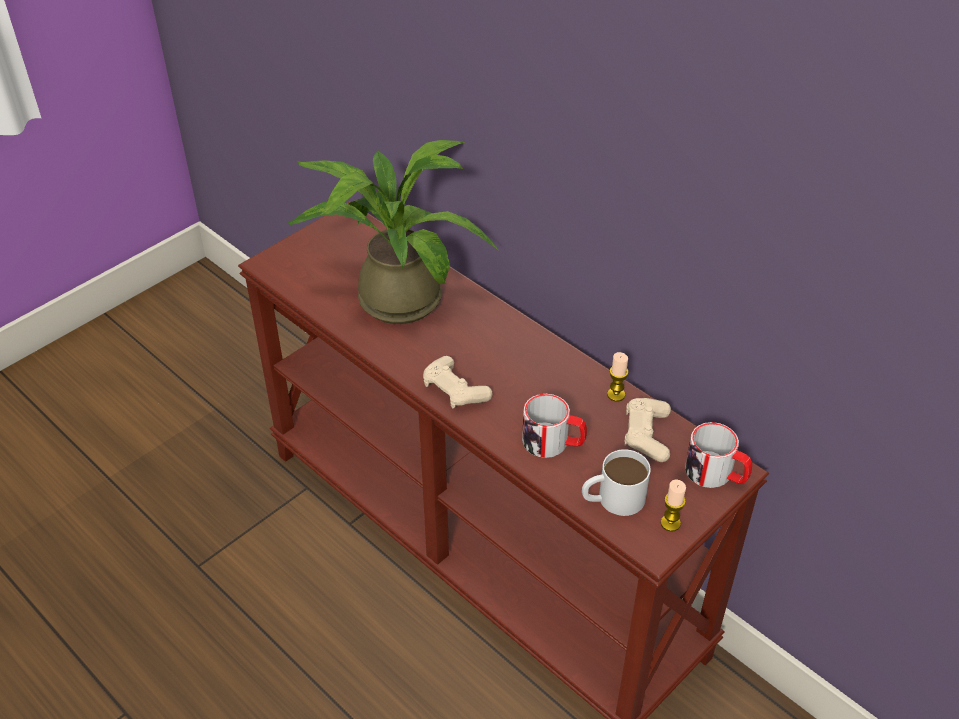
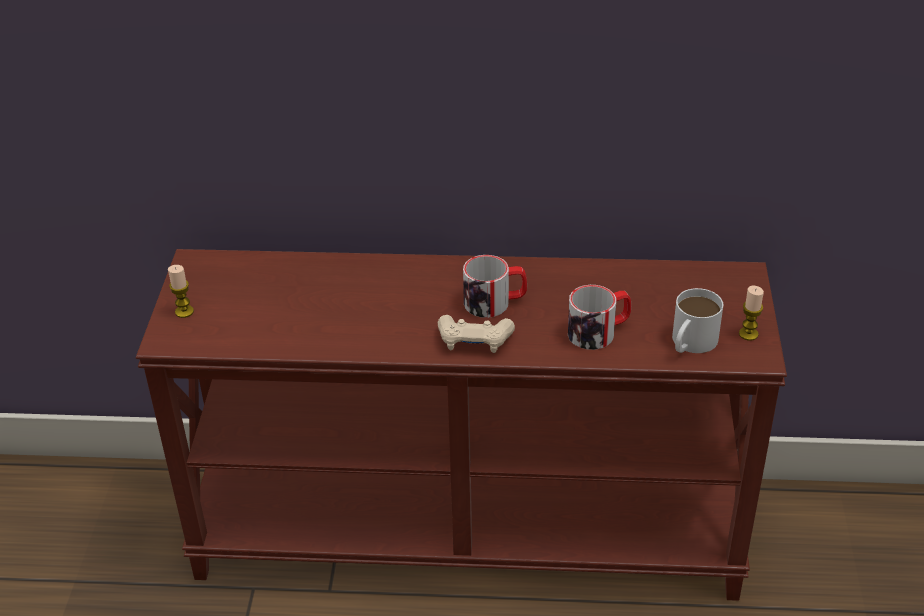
camera: 40 degrees left, 5 degrees down
potted plant [287,140,499,324] -> none
candle [607,352,629,402] -> candle moved to [168,265,194,318]
beige game controller [624,398,671,462] -> none
mug [685,422,752,488] -> mug moved to [463,255,527,318]

